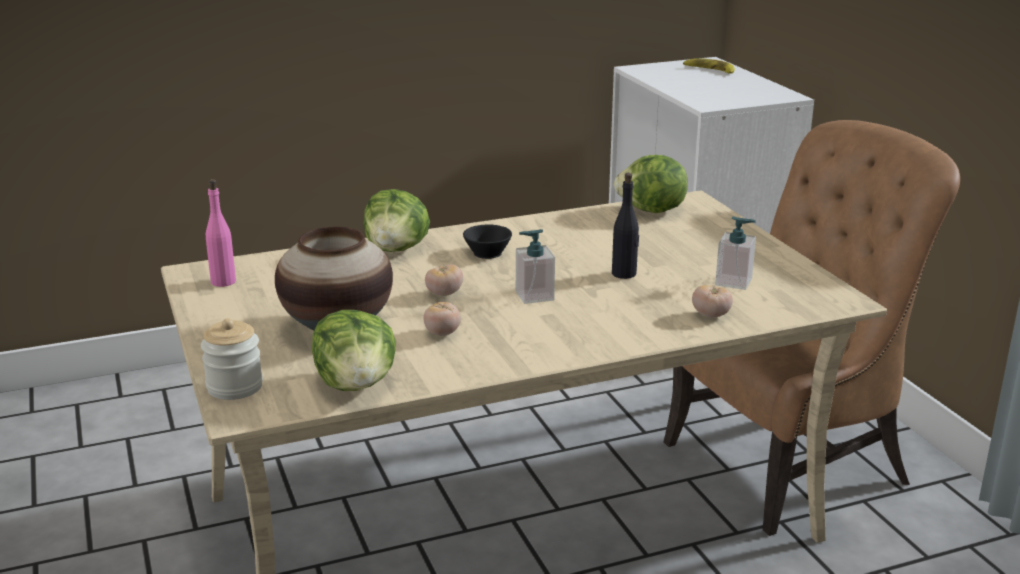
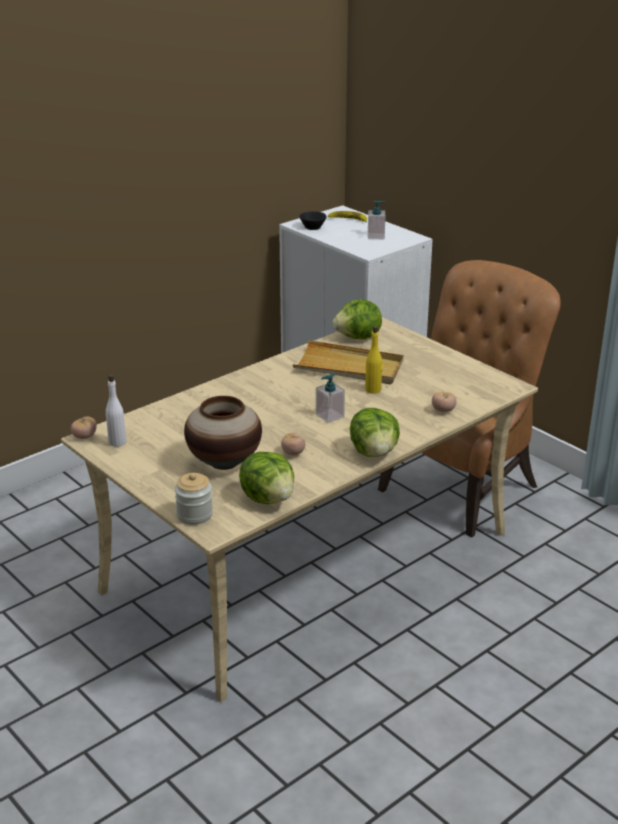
camera: 20 degrees left, 5 degrees up
pink bottle [206,179,236,287] -> white bottle [106,375,126,447]
lettuce [364,189,430,252] -> lettuce moved to [350,408,400,457]
tomato [425,264,463,296] -> tomato moved to [71,416,97,439]
black cup [463,225,512,259] -> black cup moved to [299,211,327,230]
black bottle [612,173,639,279] -> yellow bottle [365,326,383,394]
soap dispenser [715,217,756,290] -> soap dispenser moved to [368,201,386,239]
none -> beige tray [293,340,404,384]

